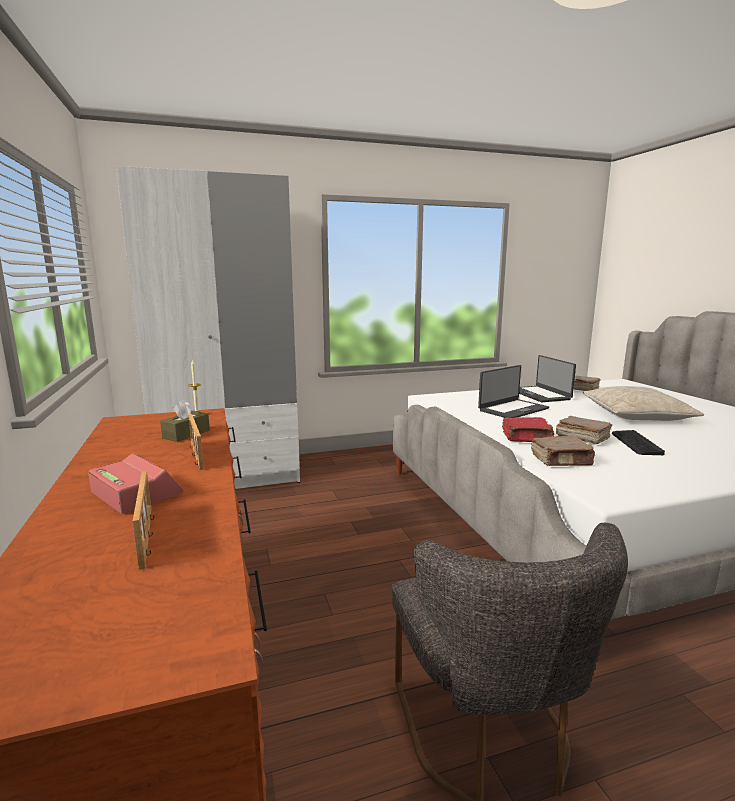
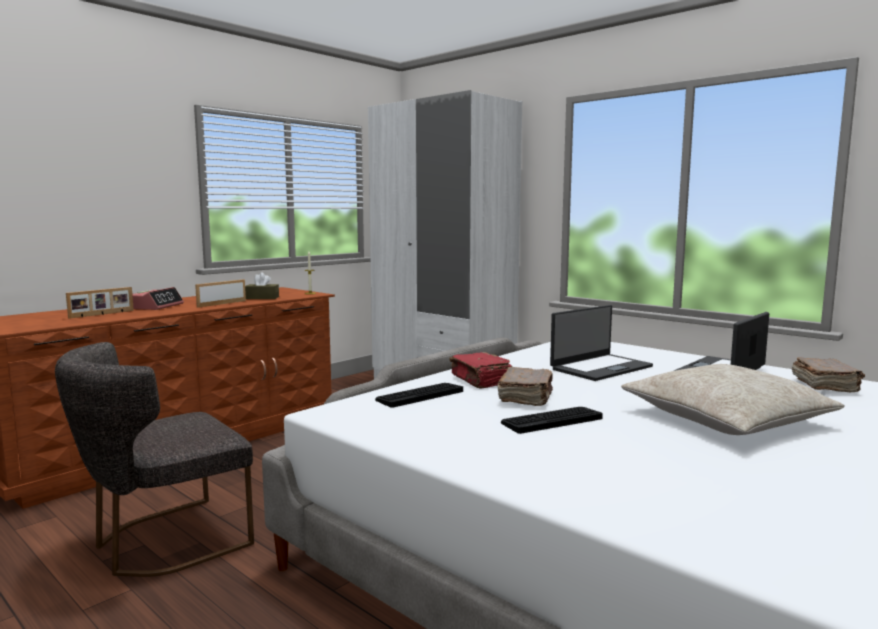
camera: 60 degrees right, 5 degrees down
laptop [478,365,549,418] -> laptop turned 60 degrees counterclockwise [550,305,653,381]
brown book [531,435,596,466] -> keyboard [375,383,463,408]

